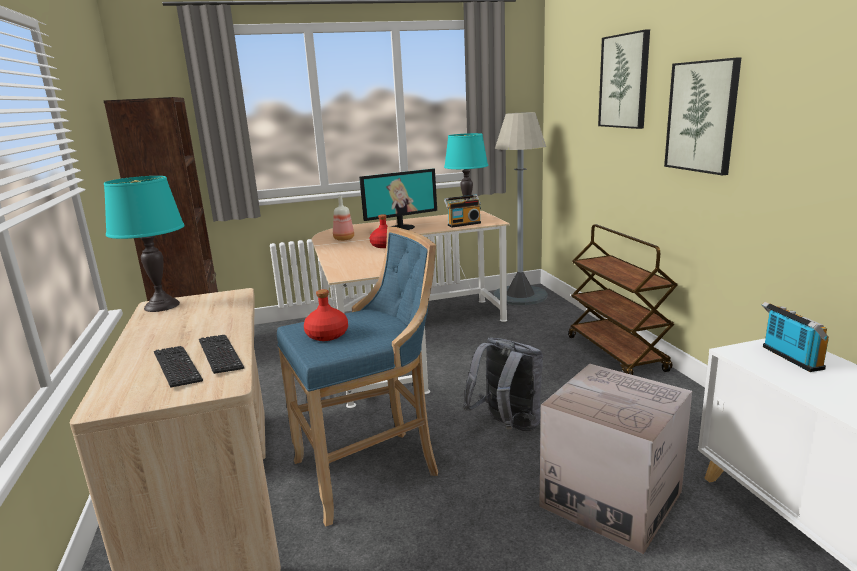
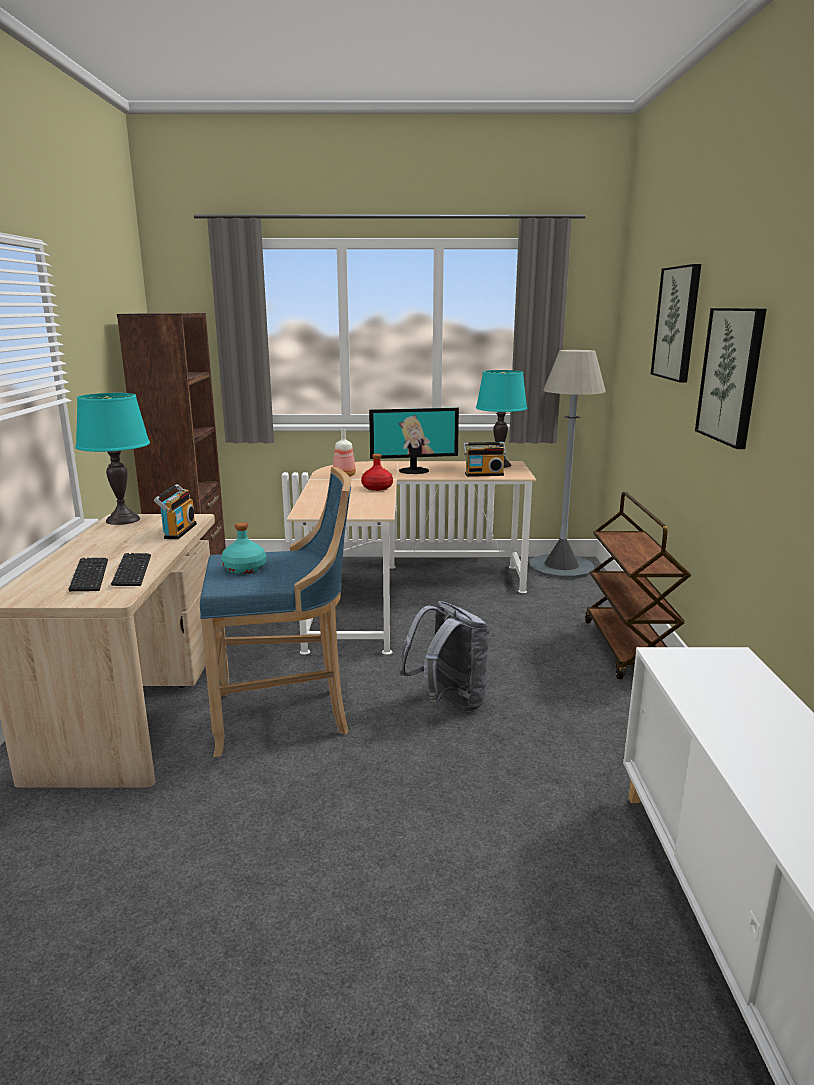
camera: 15 degrees right, 0 degrees up
red bottle [304,289,348,341] -> turquoise bottle [221,522,266,574]
cardboard box [539,364,692,554] -> none
radio [762,302,829,372] -> radio moved to [154,484,197,539]

